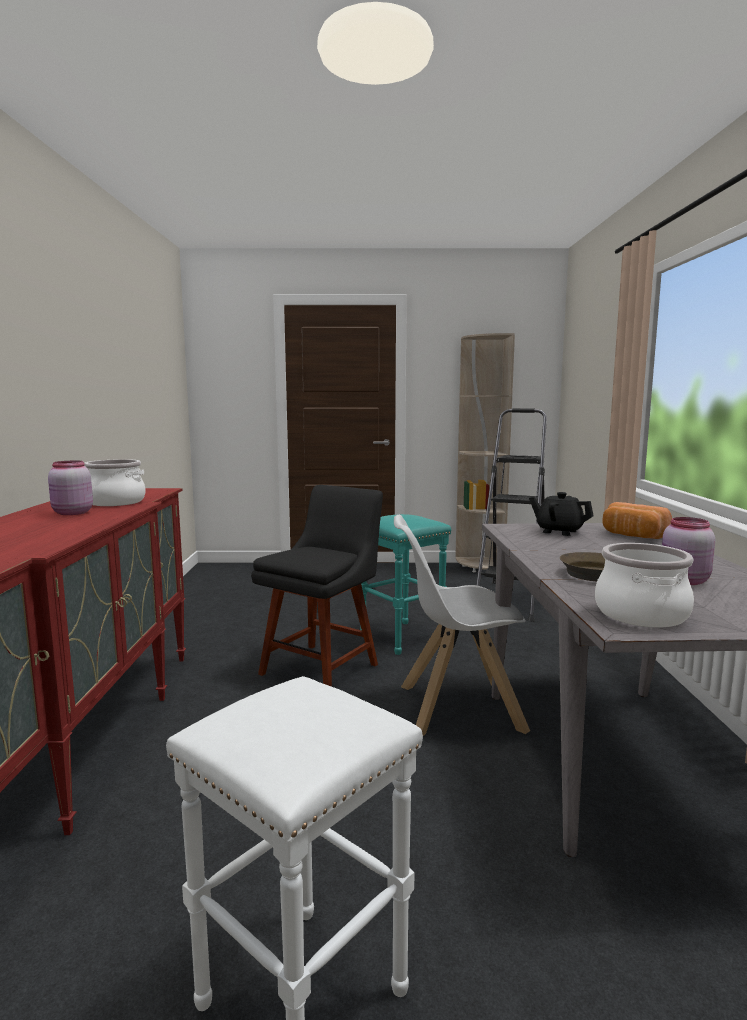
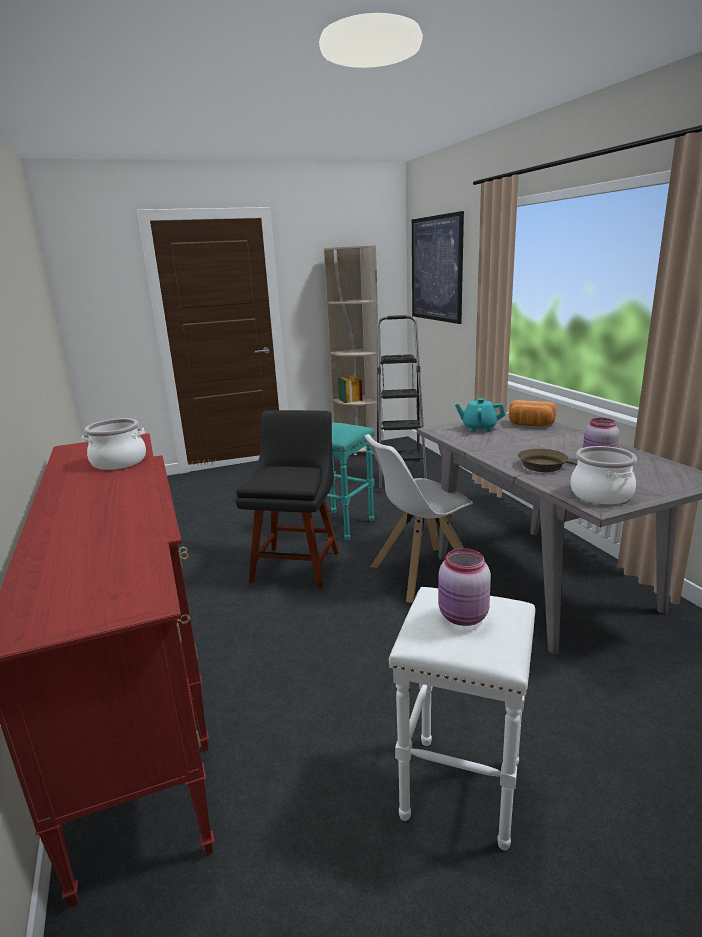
camera: 20 degrees left, 10 degrees up
pink jar [48,461,93,515] -> pink jar moved to [438,548,491,626]
black teapot [529,492,594,536] -> turquoise teapot [455,398,505,432]
none -> picture [412,211,464,324]

